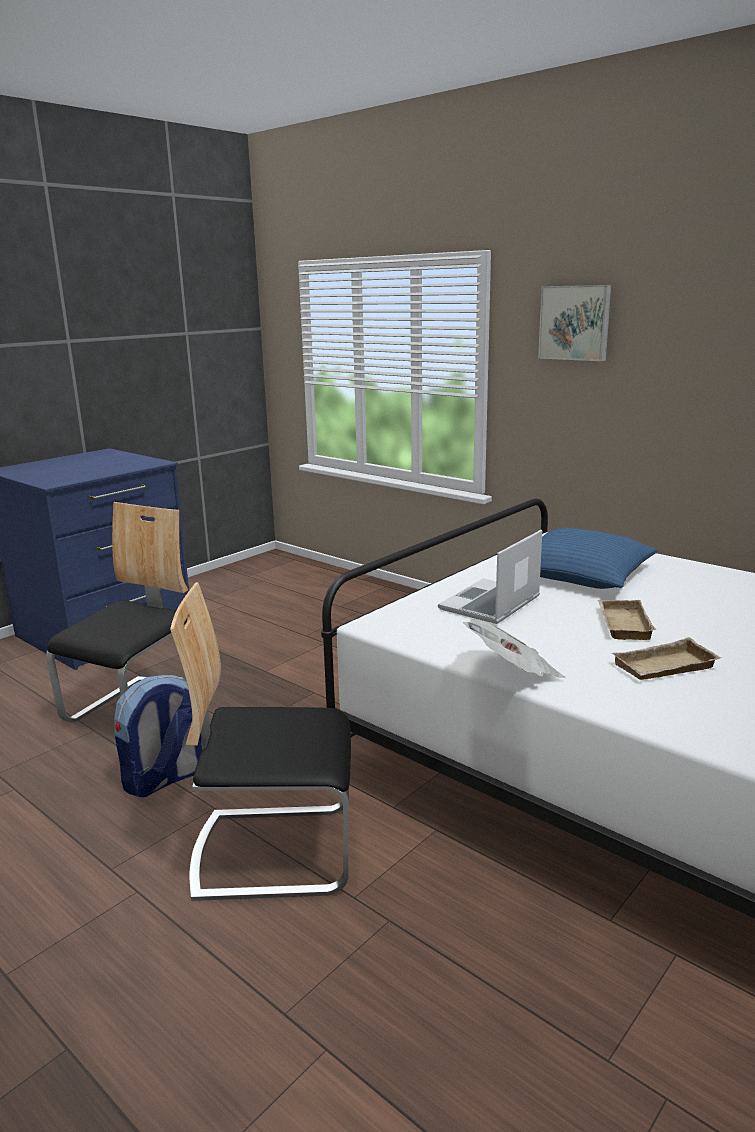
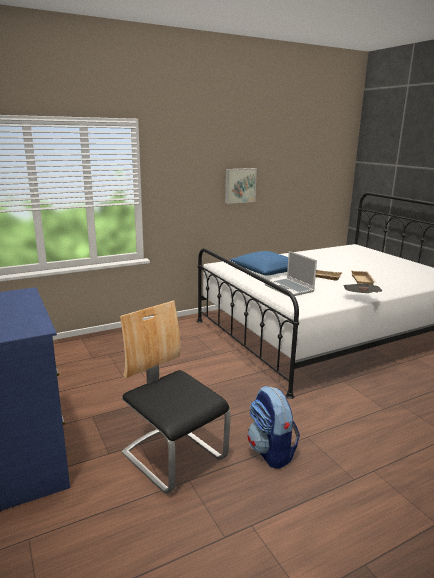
camera: 70 degrees left, 0 degrees up
chair [170,582,351,901] -> none
picture [538,285,611,361] -> picture moved to [225,168,257,204]

